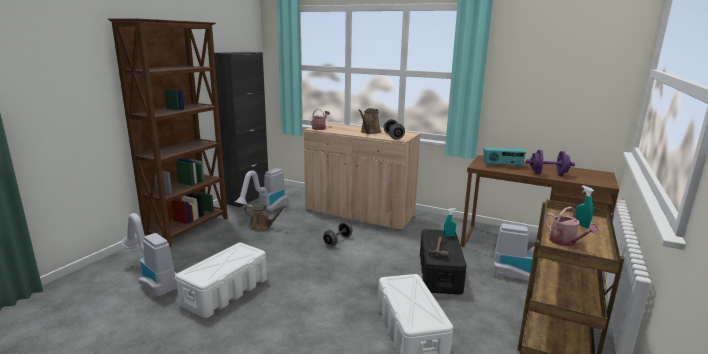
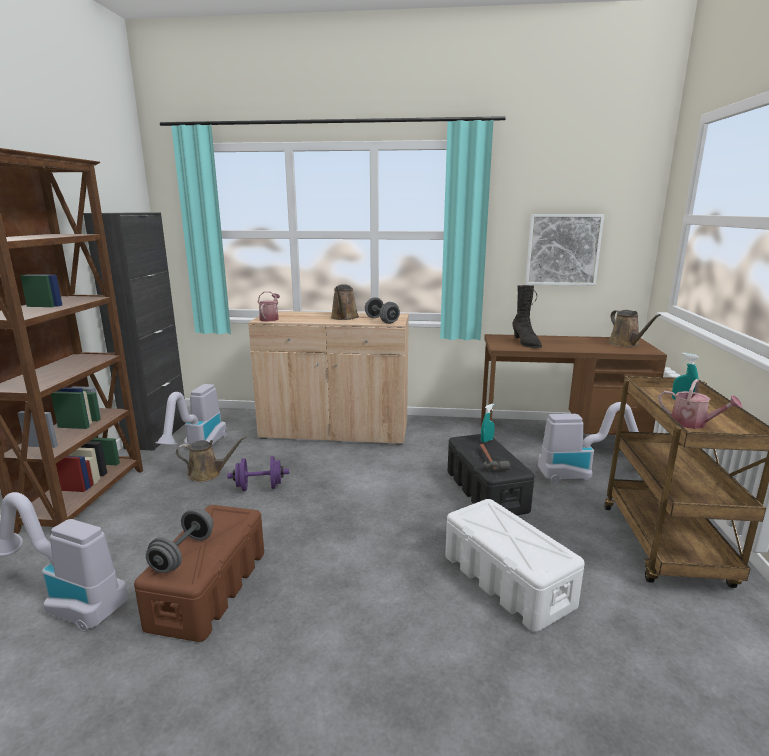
camera: 20 degrees left, 0 degrees up
white storage box [176,243,267,318] -> brown storage box [134,505,264,642]
grey dumbbell [323,222,353,246] -> grey dumbbell moved to [146,509,213,573]
radio [484,147,526,167] -> black boot [512,285,542,348]
purple dumbbell [526,150,575,176] -> purple dumbbell moved to [227,456,289,491]
none -> picture [525,214,604,286]
none -> brown watering can [608,310,661,347]

